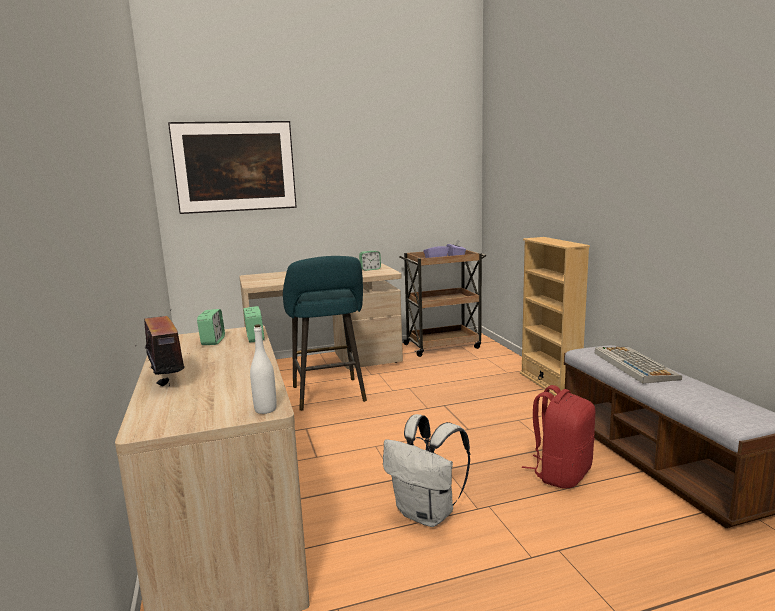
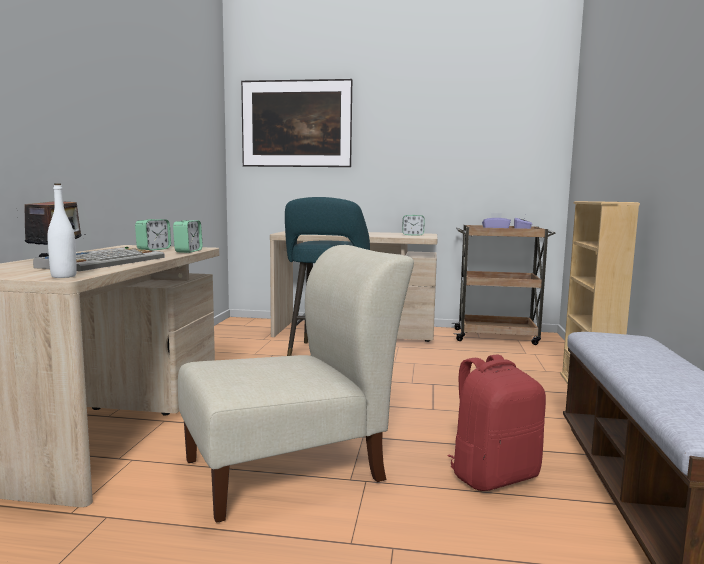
camera: 25 degrees right, 5 degrees down
white backpack [383,414,470,527] -> beige chair [178,245,414,523]
keyboard [594,347,682,384] -> keyboard moved to [33,247,164,271]

